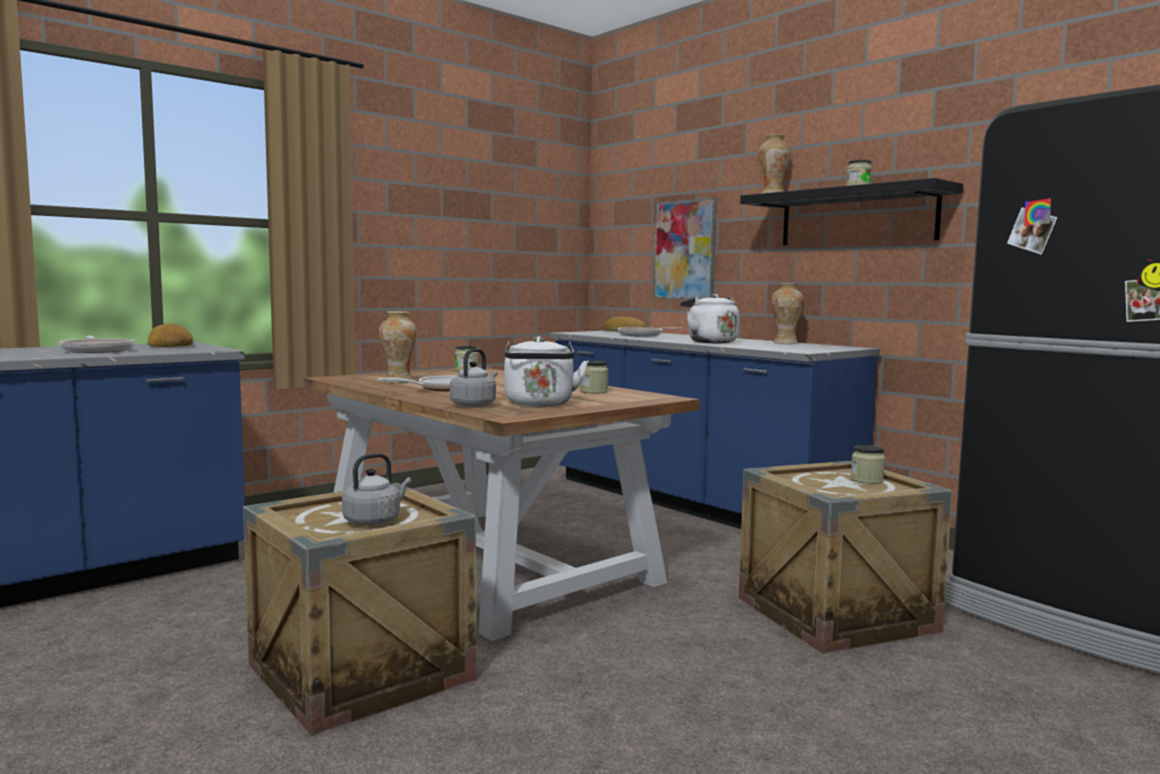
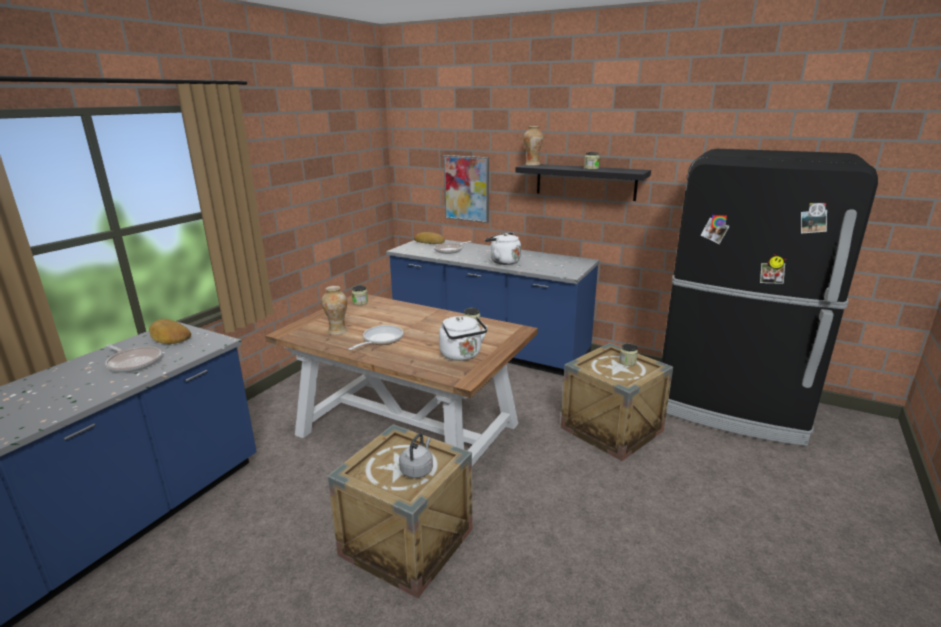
camera: 20 degrees left, 15 degrees up
grey kettle [450,349,498,407] -> none
vase [771,283,804,344] -> none

